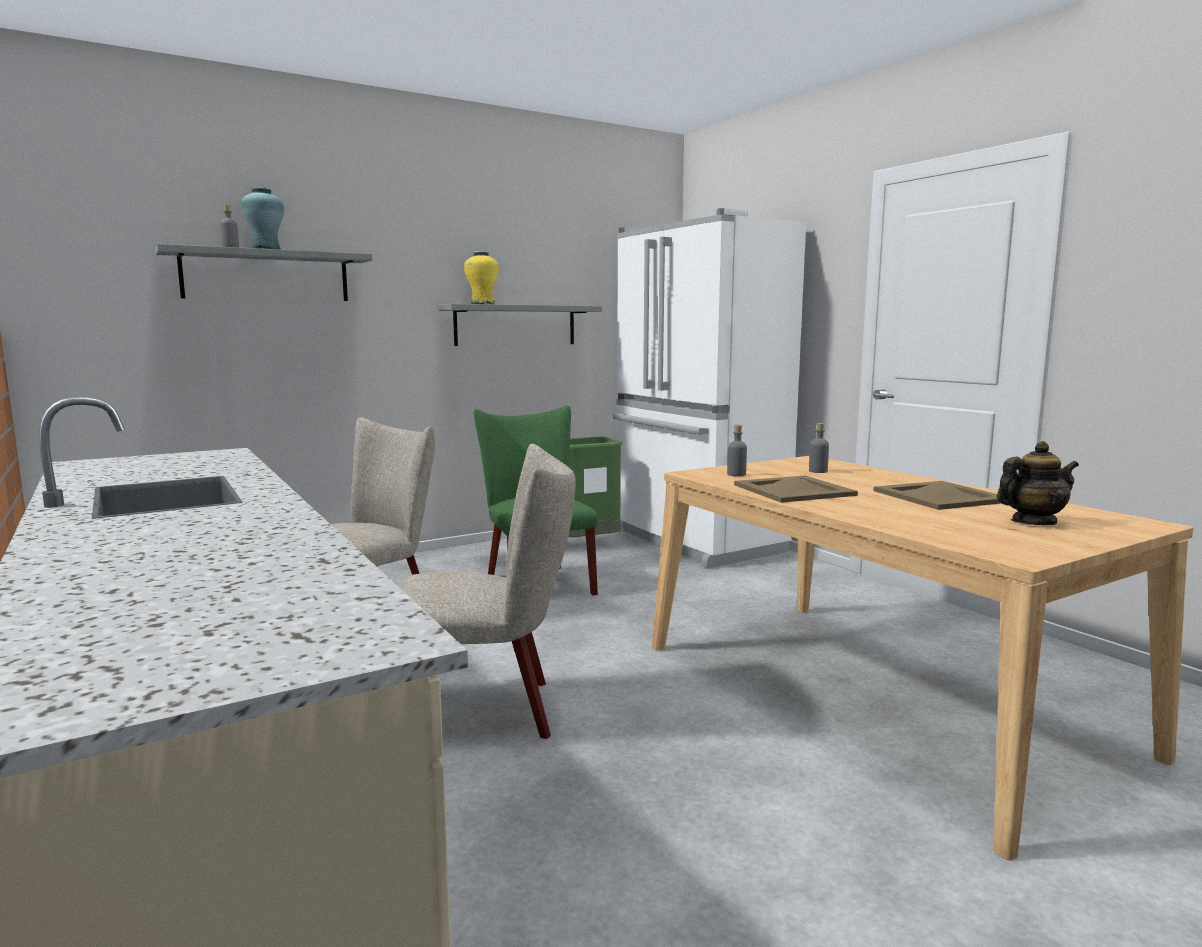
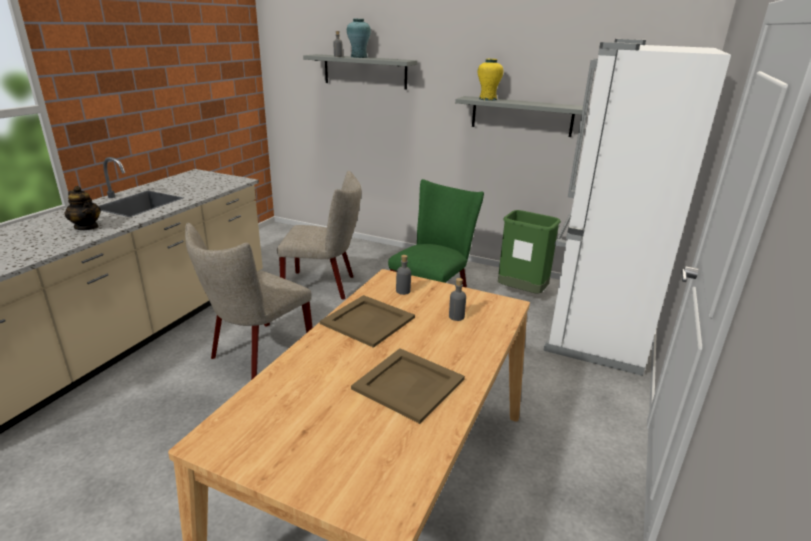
camera: 55 degrees right, 15 degrees up
beige chair [401,444,576,739] -> beige chair turned 75 degrees clockwise [185,223,313,380]
teapot [997,441,1079,525] -> teapot moved to [64,186,101,230]

